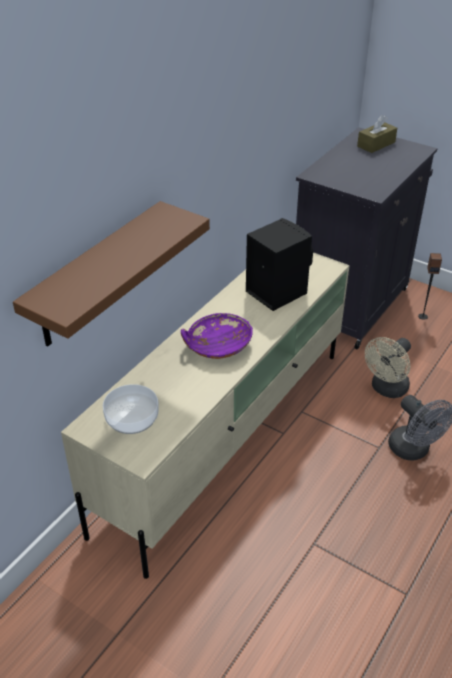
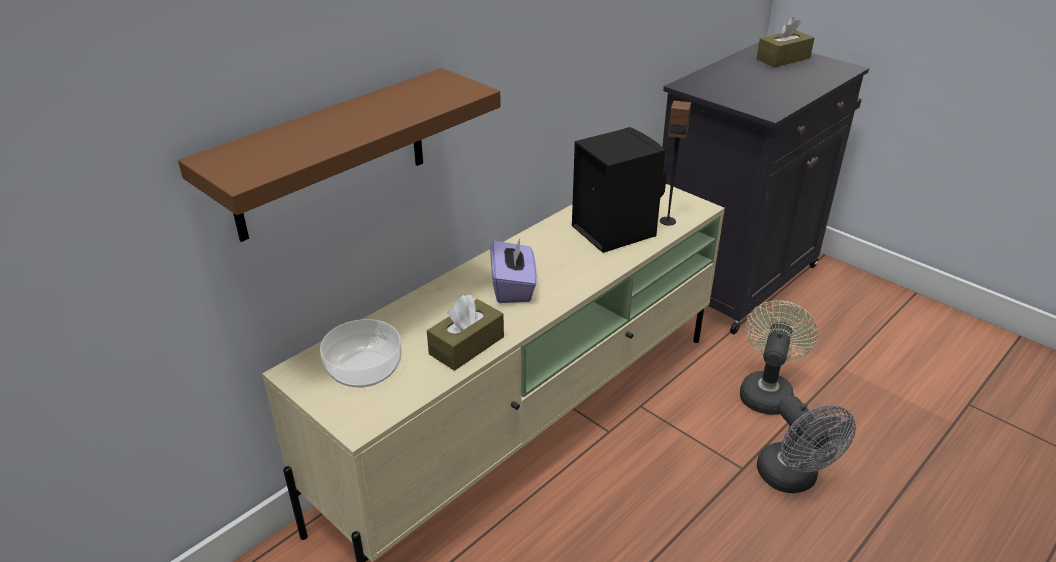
camera: 10 degrees right, 5 degrees down
purple bowl [181,313,253,359] -> purple tissue box [490,236,537,303]
beige fan [365,337,411,398] -> beige fan turned 150 degrees clockwise [740,300,818,415]
speaker [418,253,442,320] -> speaker moved to [660,101,691,226]
none -> brown tissue box [427,295,504,371]

